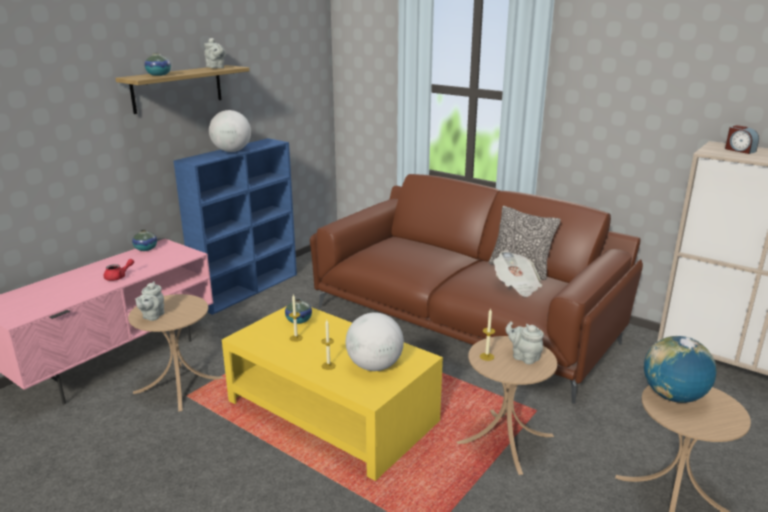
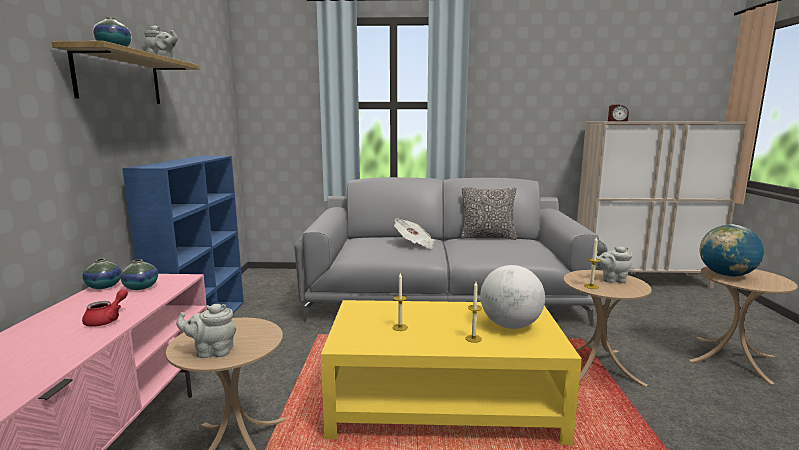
camera: 35 degrees left, 10 degrees down
grey teapot [135,281,164,321] -> grey teapot turned 105 degrees clockwise [176,304,236,358]
globe [209,110,251,152] -> none
vase [285,299,312,324] -> vase moved to [120,259,158,290]
brown sofa [310,174,643,404] -> grey sofa [294,177,607,327]
newspaper [493,251,542,297] -> newspaper moved to [394,218,434,249]

